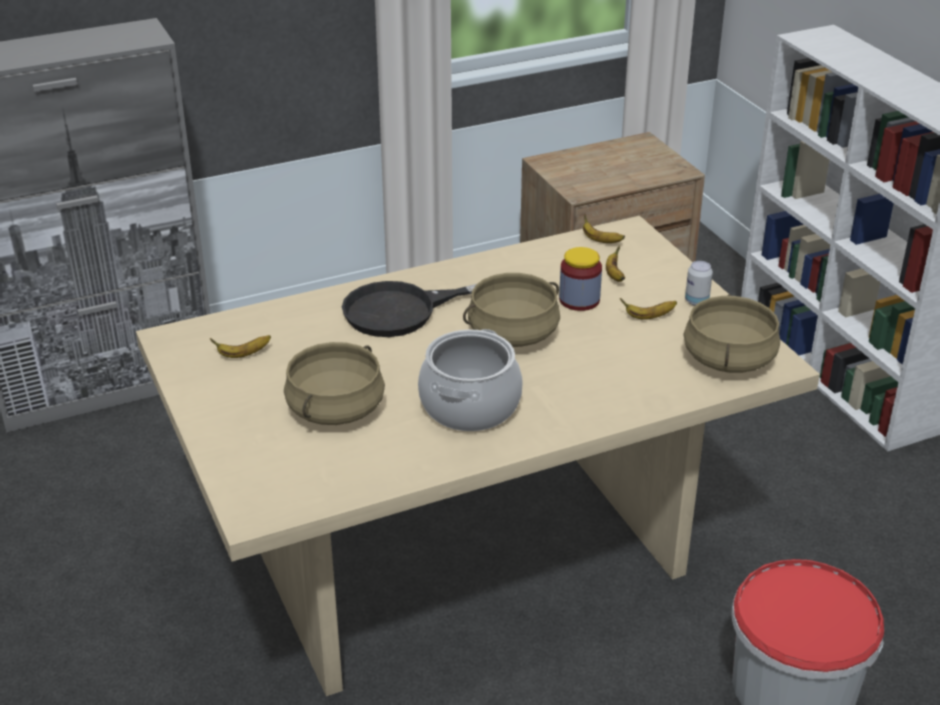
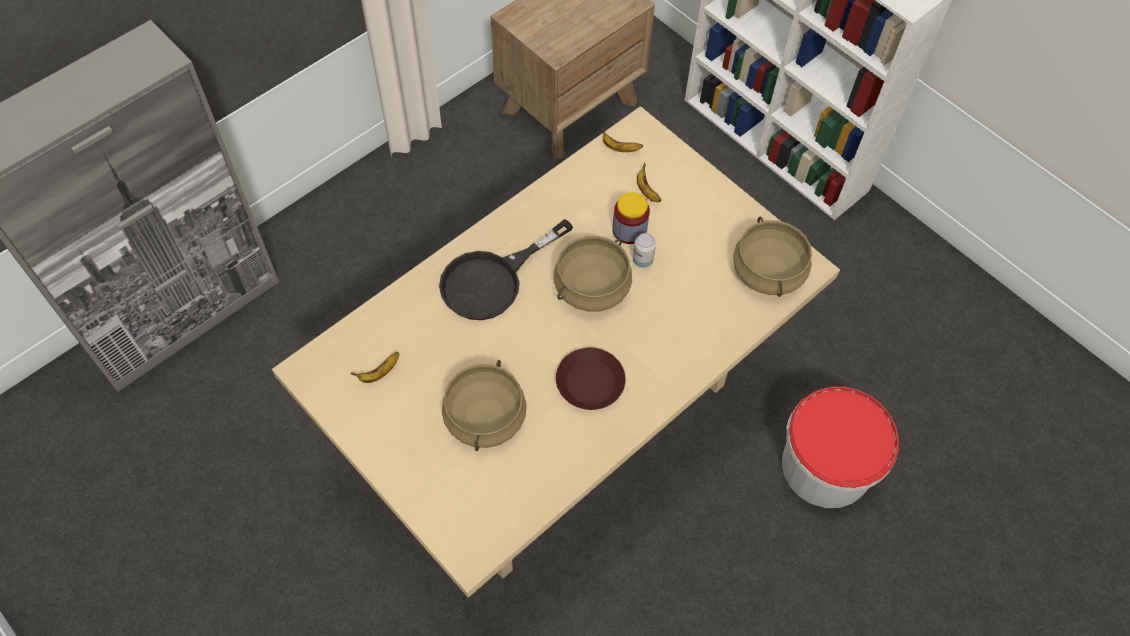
camera: 20 degrees left, 25 degrees up
cooking pot [418,329,523,431] -> brown plate [556,348,626,410]
banana [620,298,677,320] -> none
can [685,261,713,306] -> can moved to [633,233,656,268]

